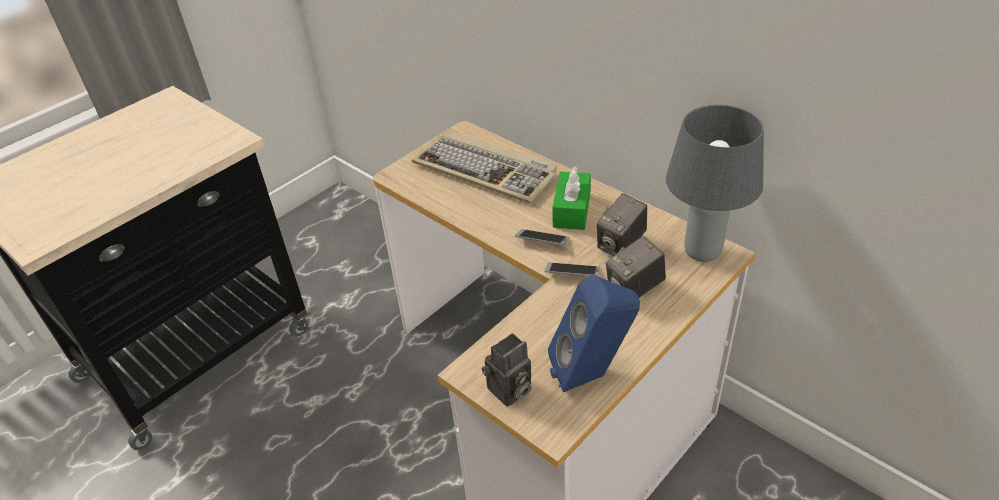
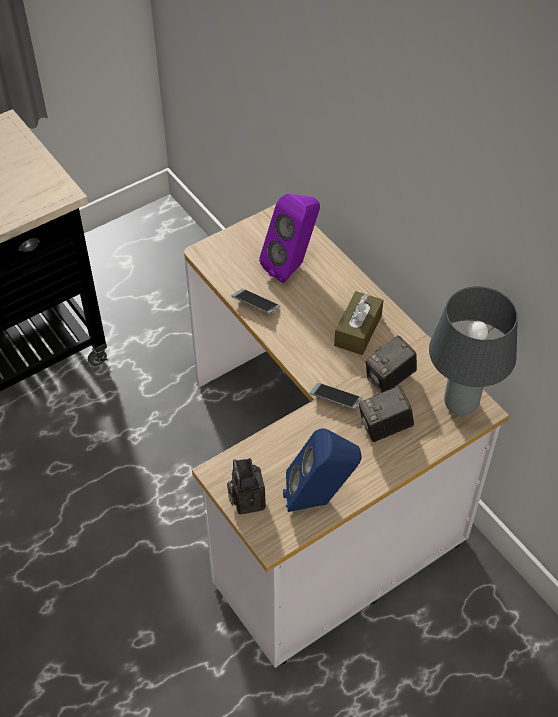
camera: 10 degrees right, 10 degrees up
keyboard [412,130,557,204] -> purple speaker [259,194,320,283]
camera [482,333,531,407] -> camera turned 105 degrees clockwise [227,458,266,515]
phone [515,229,570,245] -> phone moved to [231,289,280,314]
green tissue box [552,166,591,230] -> brown tissue box [334,291,383,355]

